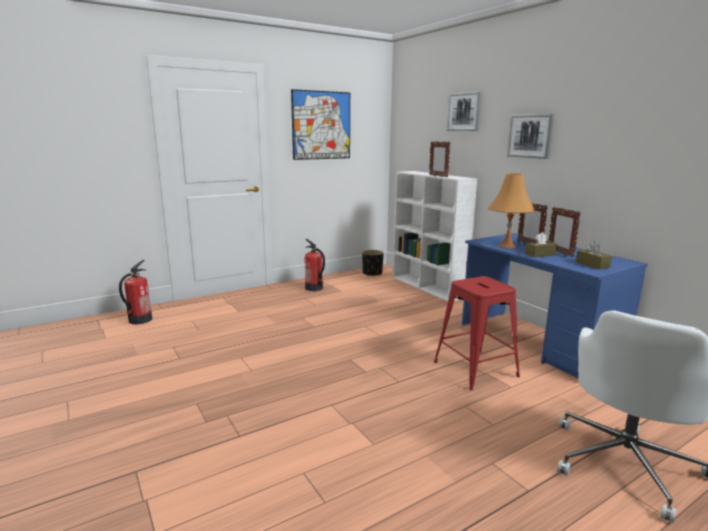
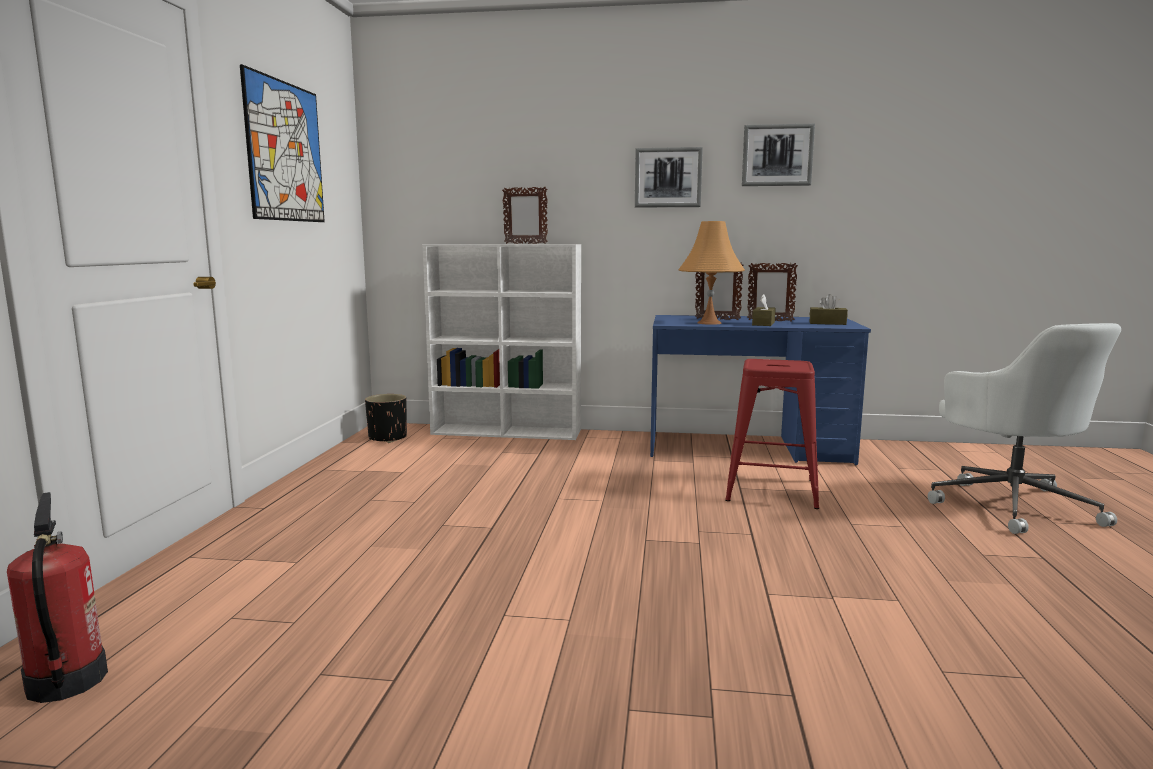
camera: 50 degrees left, 5 degrees down
fire extinguisher [305,239,325,291] -> none
picture [447,91,482,131] -> picture moved to [742,123,815,186]

